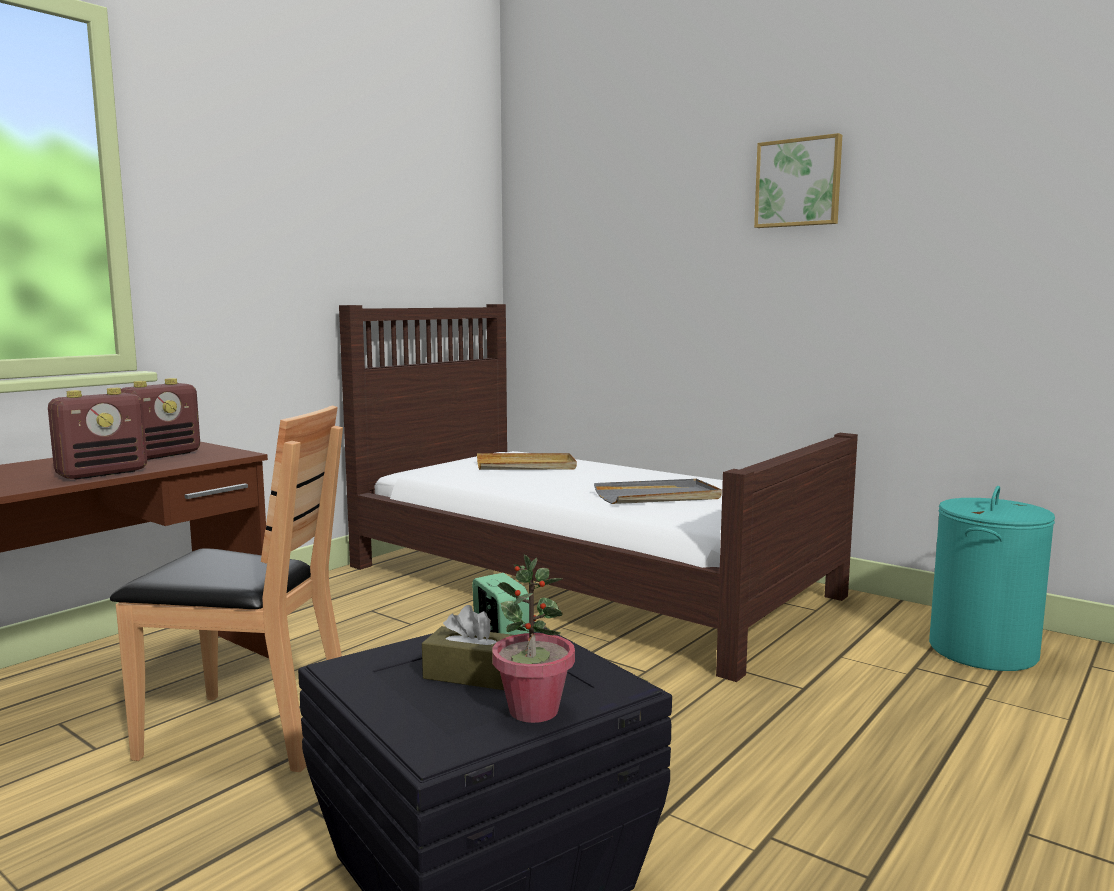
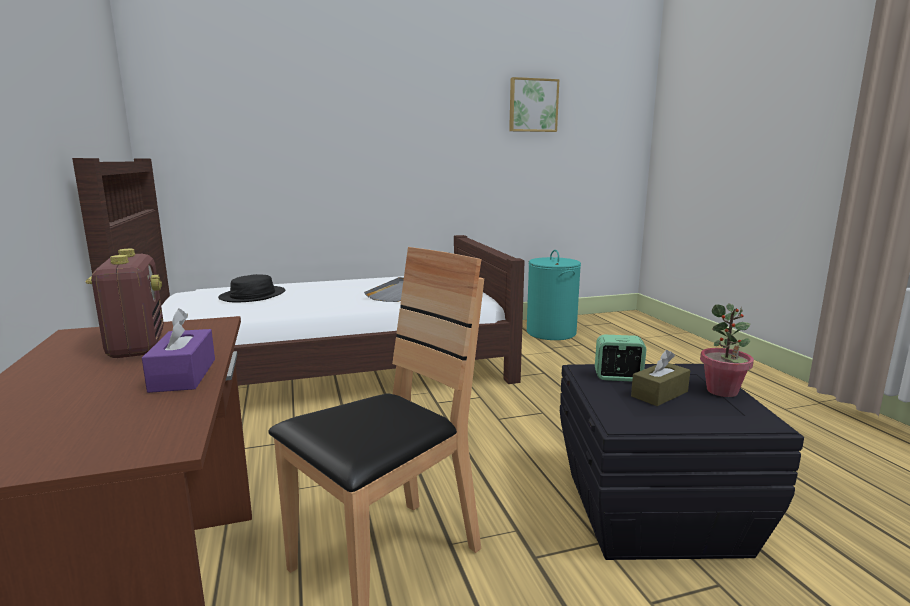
camera: 55 degrees left, 5 degrees up
radio [48,388,147,480] -> purple tissue box [142,309,215,393]
beige tray [477,453,577,470] -> black hat [218,274,285,302]
picture [754,133,842,228] -> picture moved to [509,77,559,132]

